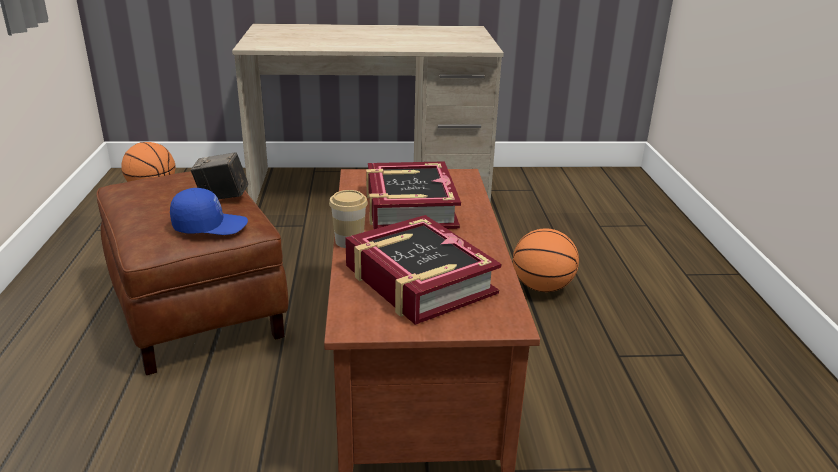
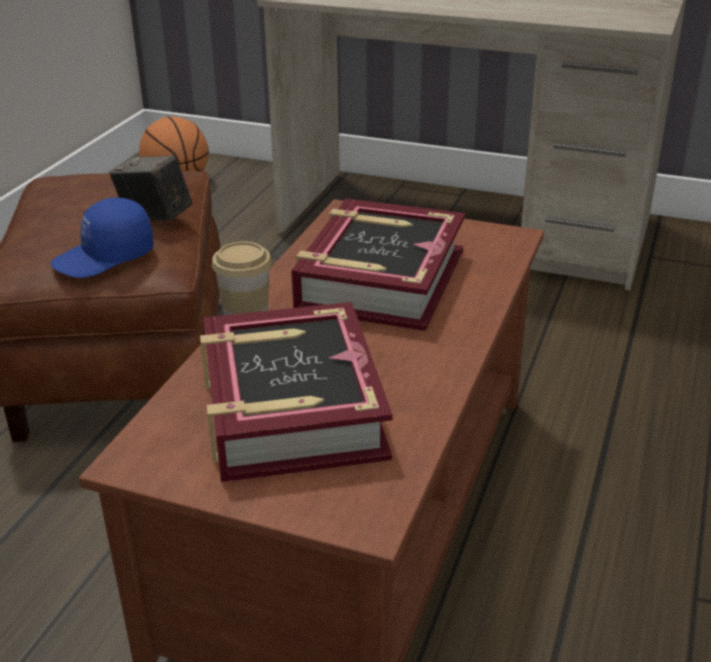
camera: 25 degrees right, 5 degrees up
blue cap [170,188,248,235] -> blue cap turned 135 degrees clockwise [50,198,153,278]
basketball [513,228,579,292] -> none

